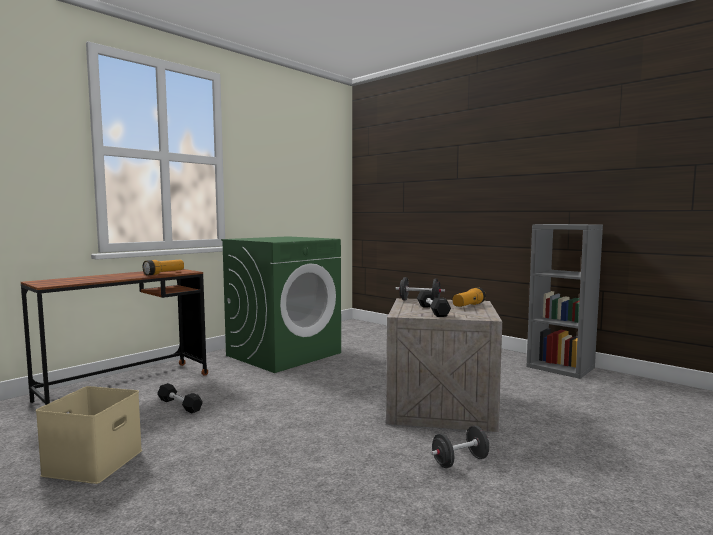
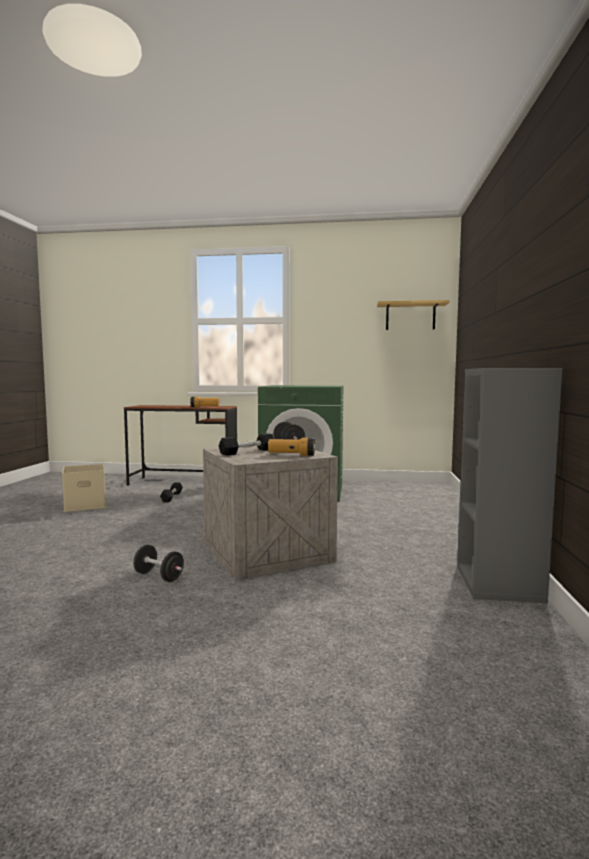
camera: 55 degrees right, 0 degrees up
none -> shelf [377,300,450,330]

